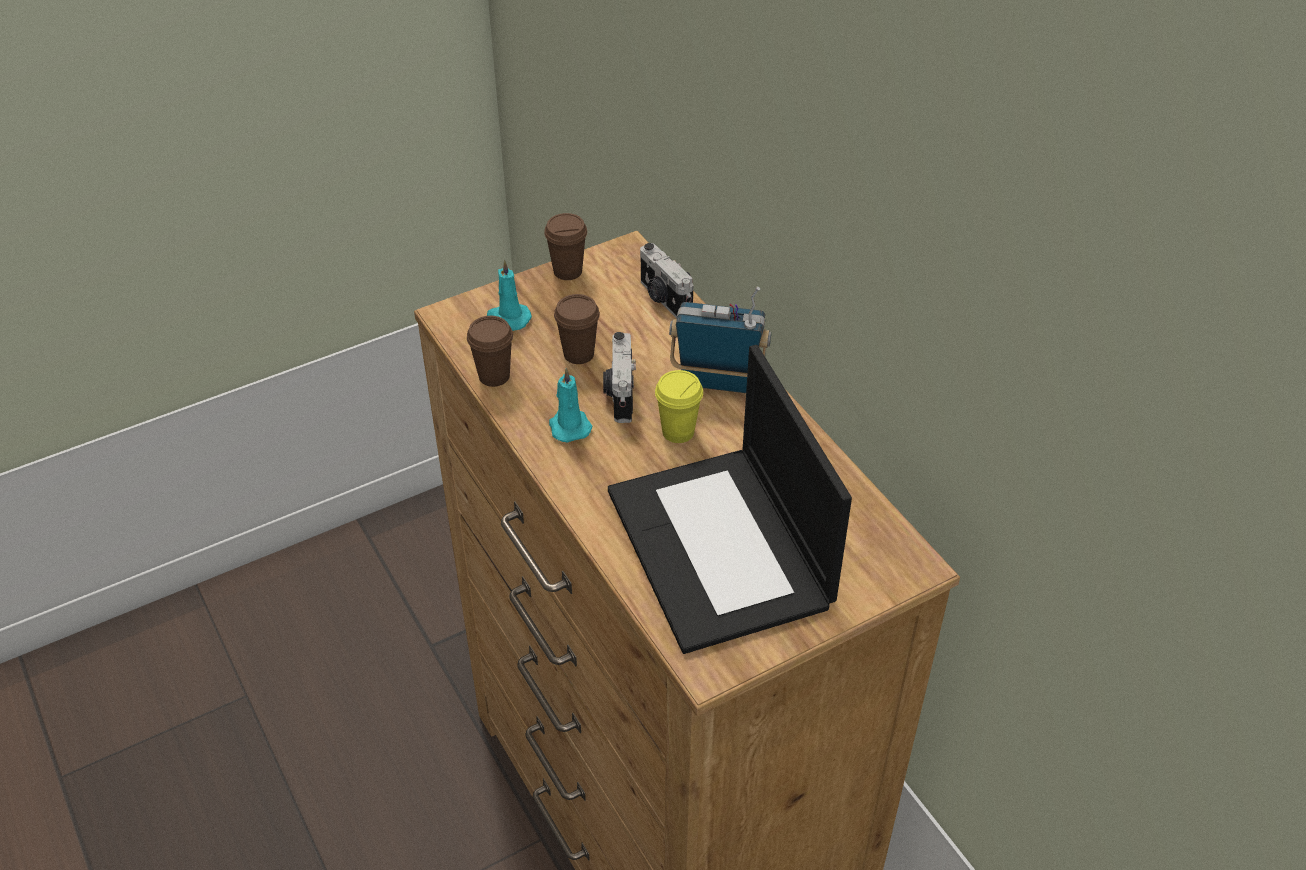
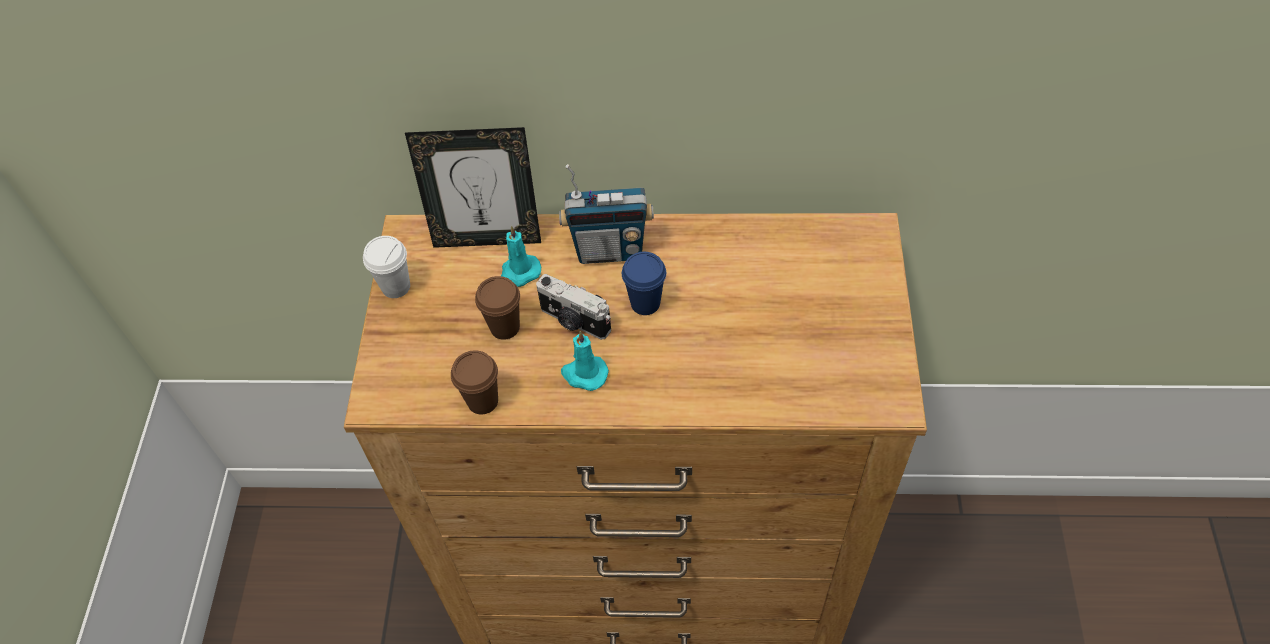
camera: 55 degrees left, 10 degrees up
turquoise candle [487,259,532,331] -> turquoise candle moved to [501,226,541,287]
brown cup [544,213,587,280] -> white cup [363,236,410,298]
laptop [608,345,852,654] -> none
camera [640,243,693,317] -> picture frame [405,127,541,248]
yellow cup [655,370,703,443] -> blue cup [622,252,666,315]
radio [669,287,771,393] -> radio turned 135 degrees counterclockwise [559,164,654,264]

